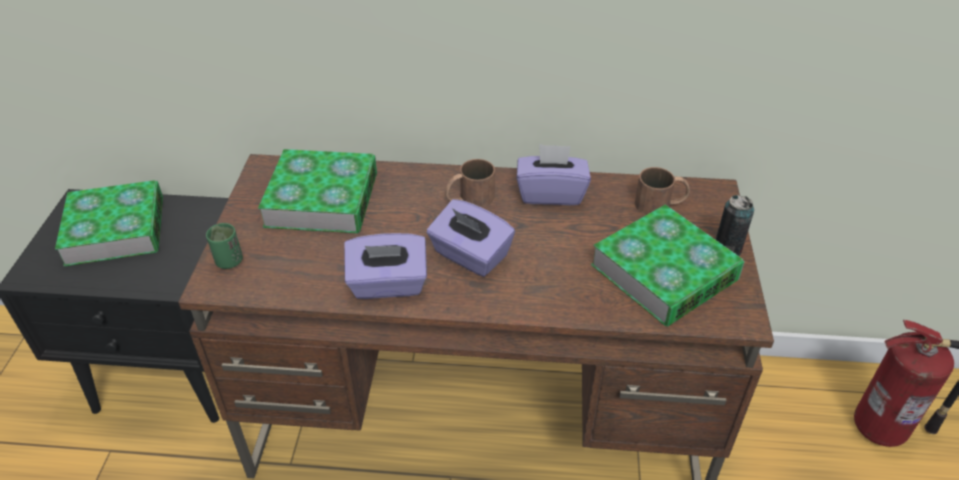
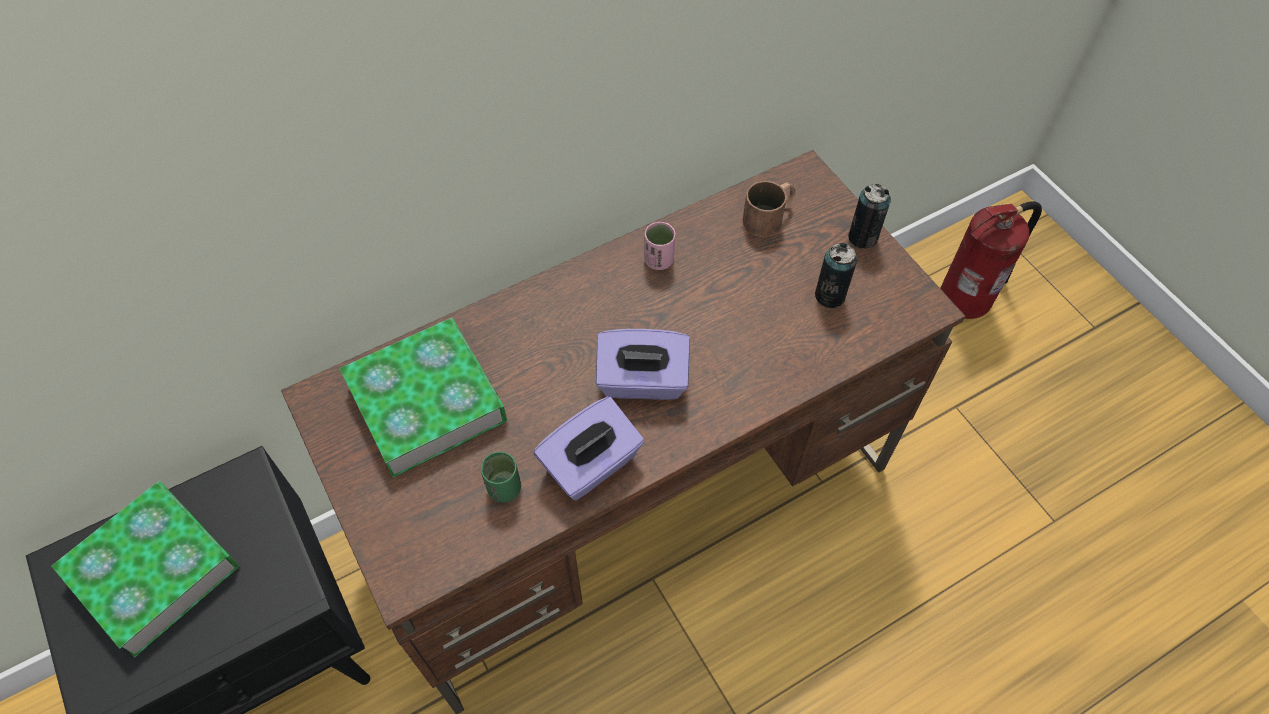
camera: 35 degrees left, 15 degrees up
green cup [206,223,243,269] -> green cup moved to [481,452,521,502]
brown mug [445,159,495,207] -> none
purple tissue box [517,144,591,205] -> pink cup [644,222,675,270]
book [591,204,745,327] -> can [815,243,857,308]

